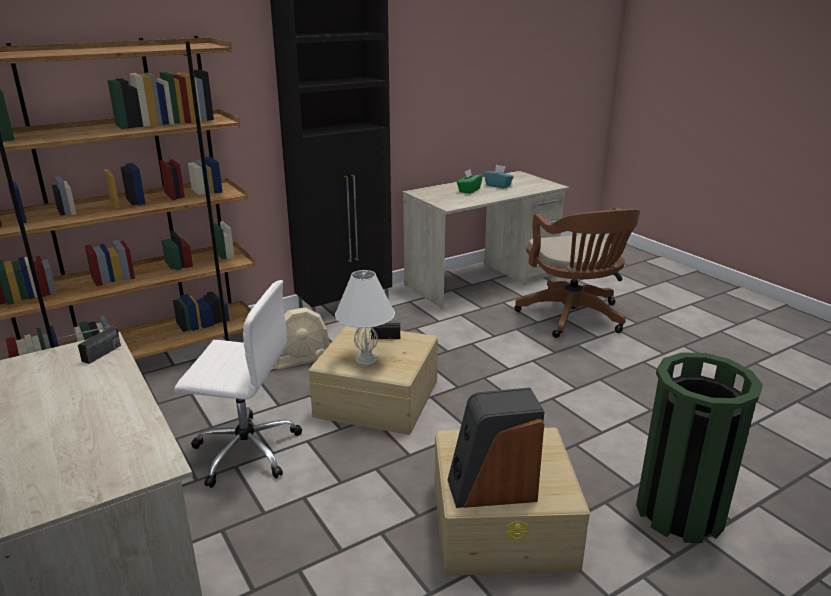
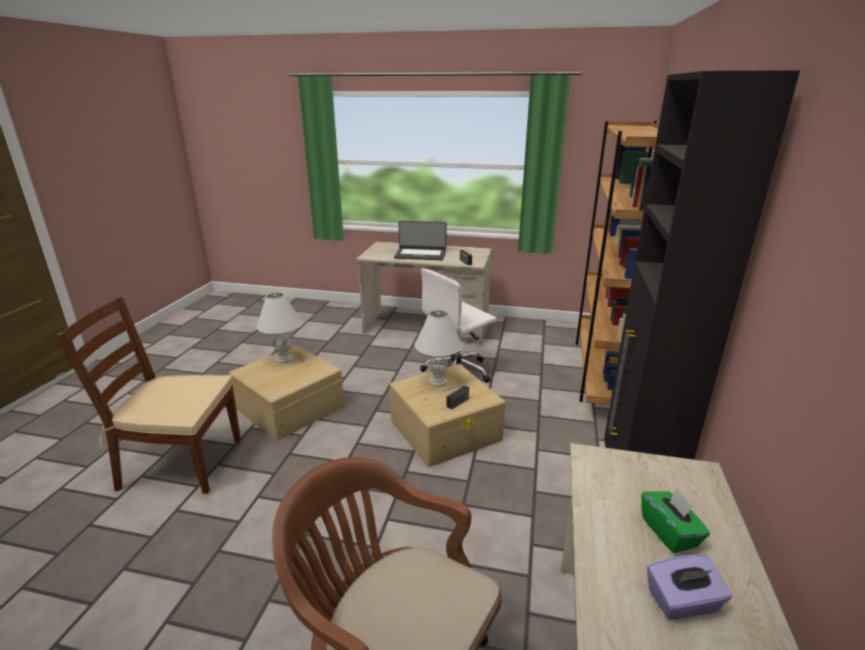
camera: 135 degrees right, 0 degrees up
beige fan [274,308,330,369] -> none
speaker [448,387,544,508] -> white table lamp [256,292,302,363]
turquoise tissue box [484,165,514,189] -> purple tissue box [647,554,732,620]
green trash can [636,353,763,543] -> brown chair [56,297,241,494]
none -> laptop [394,221,447,260]

